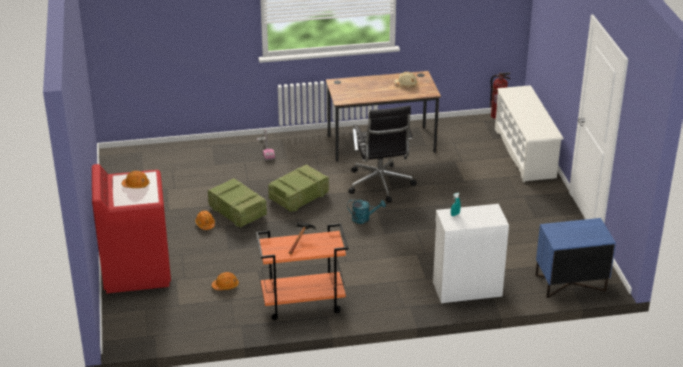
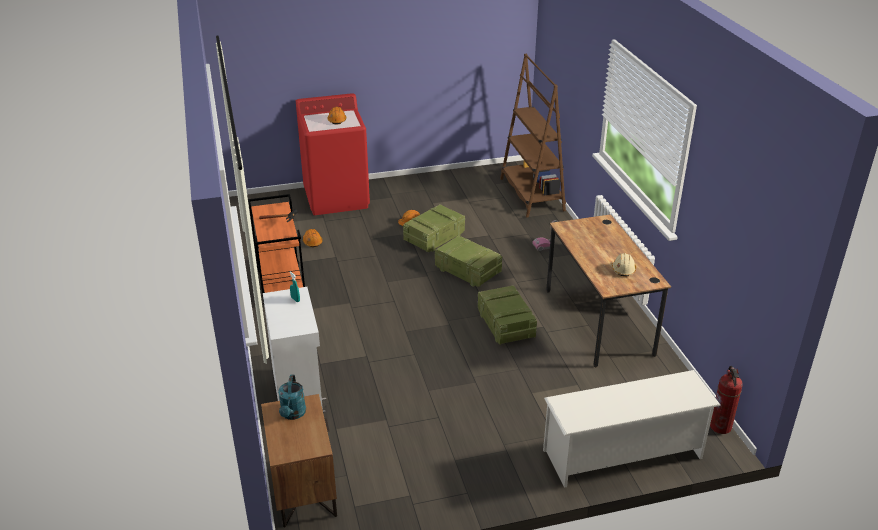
camera: 85 degrees right, 0 degrees up
turquoise watering can [347,199,386,224] -> turquoise watering can moved to [278,375,306,420]
black office chair [348,106,417,203] -> crate [478,285,537,345]
blue nightstand [535,218,616,299] -> brown nightstand [261,394,337,527]
none -> brown bookcase [500,54,566,218]

